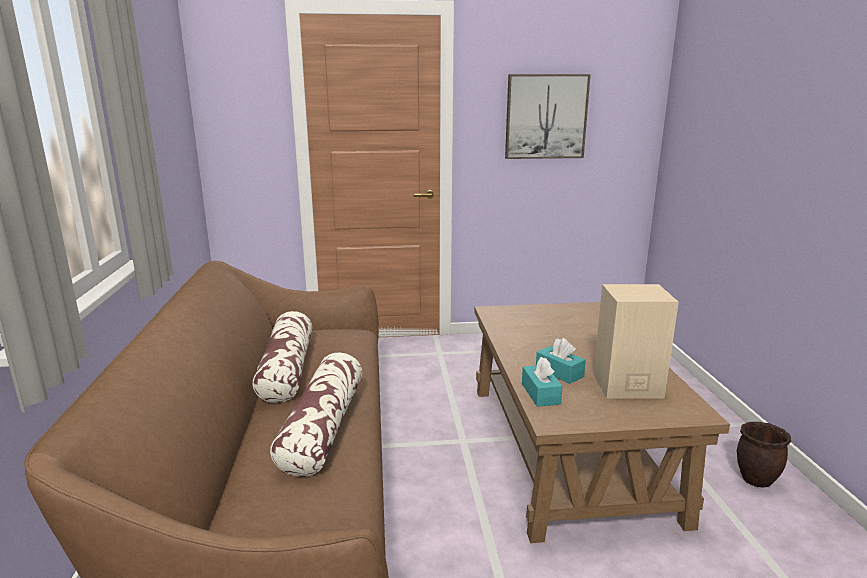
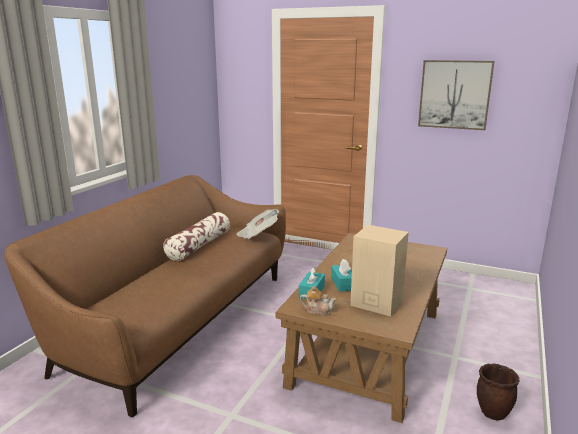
camera: 30 degrees right, 0 degrees up
pillow [270,353,362,477] -> none
none -> newspaper [236,209,279,239]
none -> teapot [300,286,336,315]

